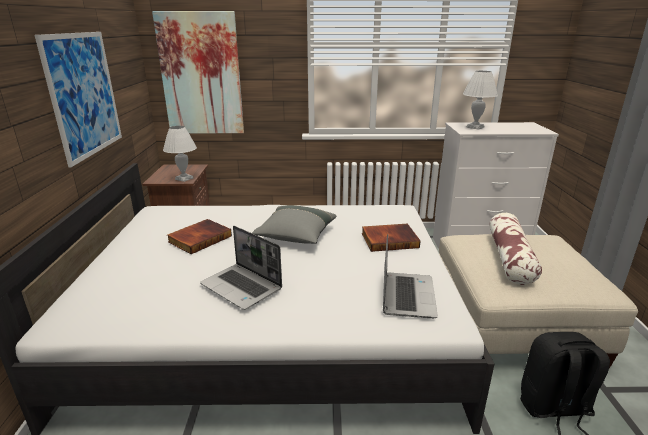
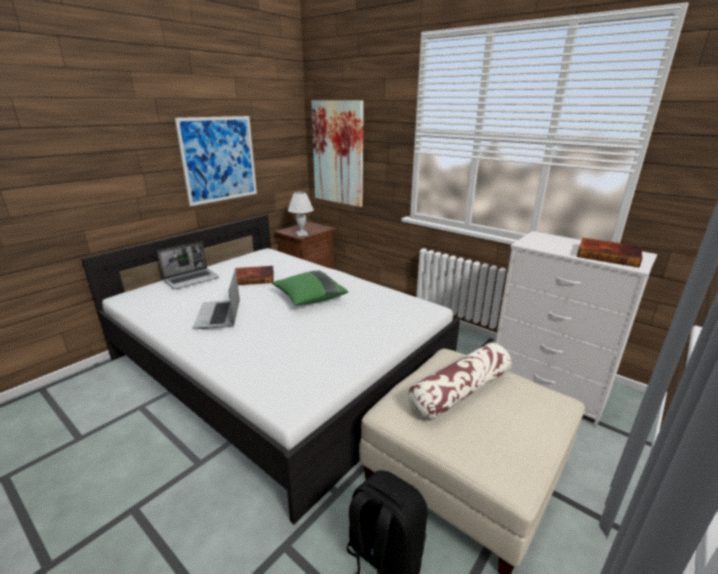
camera: 40 degrees right, 0 degrees up
grey pillow [252,205,336,244] -> green pillow [272,270,348,305]
book [362,223,421,252] -> book moved to [577,238,642,268]
laptop [383,234,438,318] -> laptop moved to [157,242,219,289]
white table lamp [463,71,498,130] -> none

